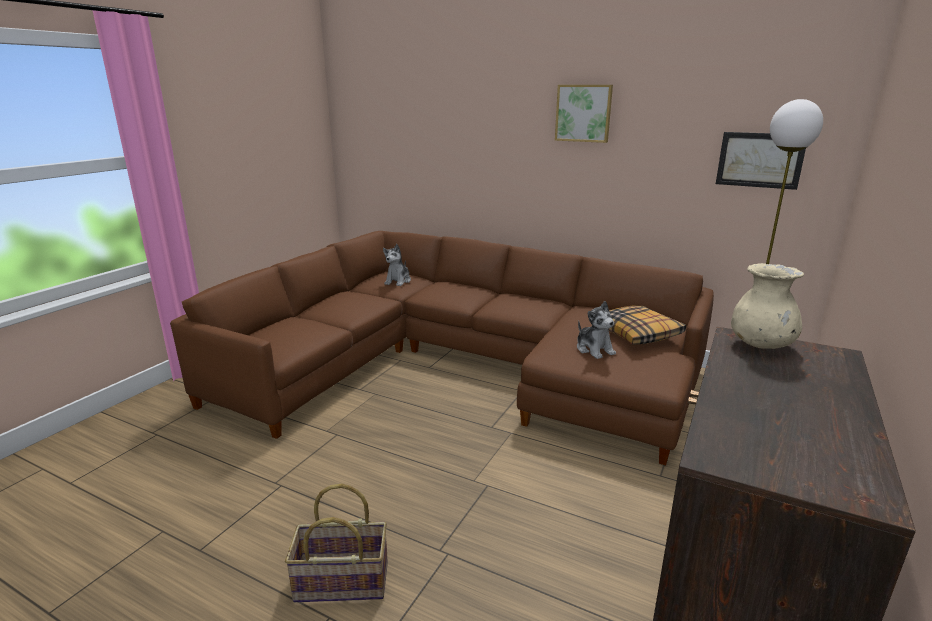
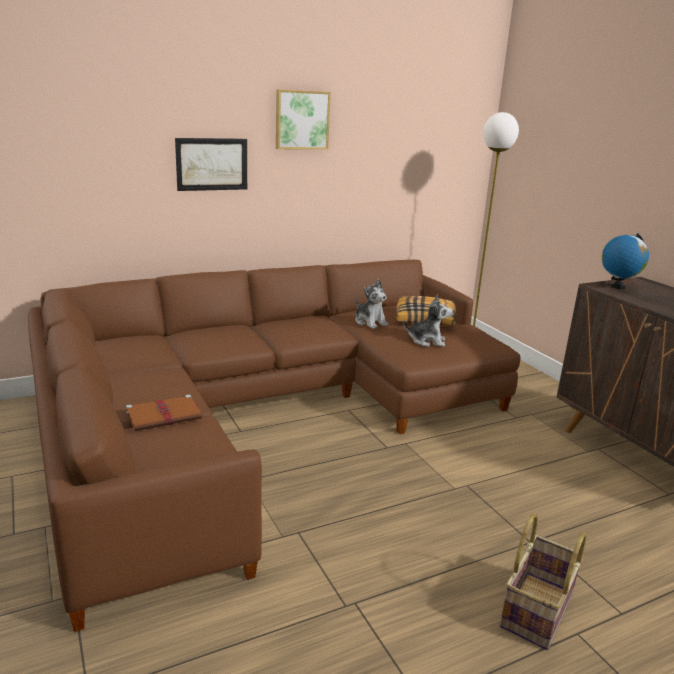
camera: 55 degrees left, 0 degrees up
plush toy [383,244,411,286] -> plush toy moved to [355,279,388,329]
picture [716,132,806,190] -> picture moved to [175,138,247,191]
beige vase [731,263,804,349] -> globe [602,233,649,289]
none -> brown book [126,395,202,431]

